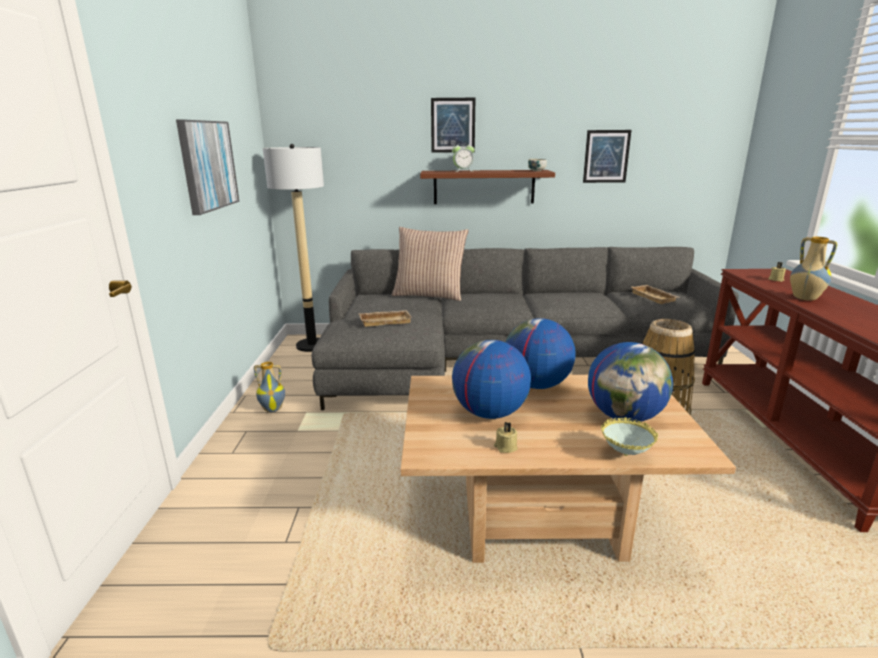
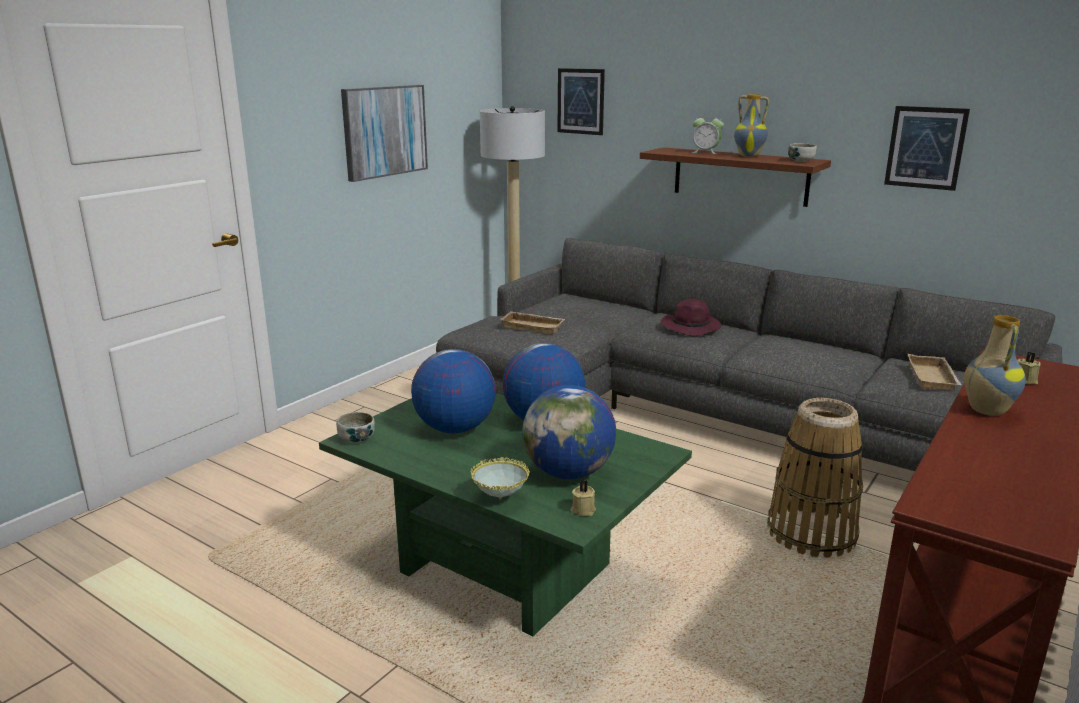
camera: 35 degrees right, 0 degrees up
vase [254,362,285,412] -> vase moved to [734,94,769,157]
pillow [392,227,469,301] -> none
beige coffee table [400,375,736,563] -> green coffee table [319,393,692,636]
picture [431,98,475,153] -> picture moved to [557,68,605,135]
beige candle [494,422,518,453] -> beige candle moved to [571,480,596,516]
none -> bowl [336,412,375,442]
none -> purple hat [661,299,721,336]

